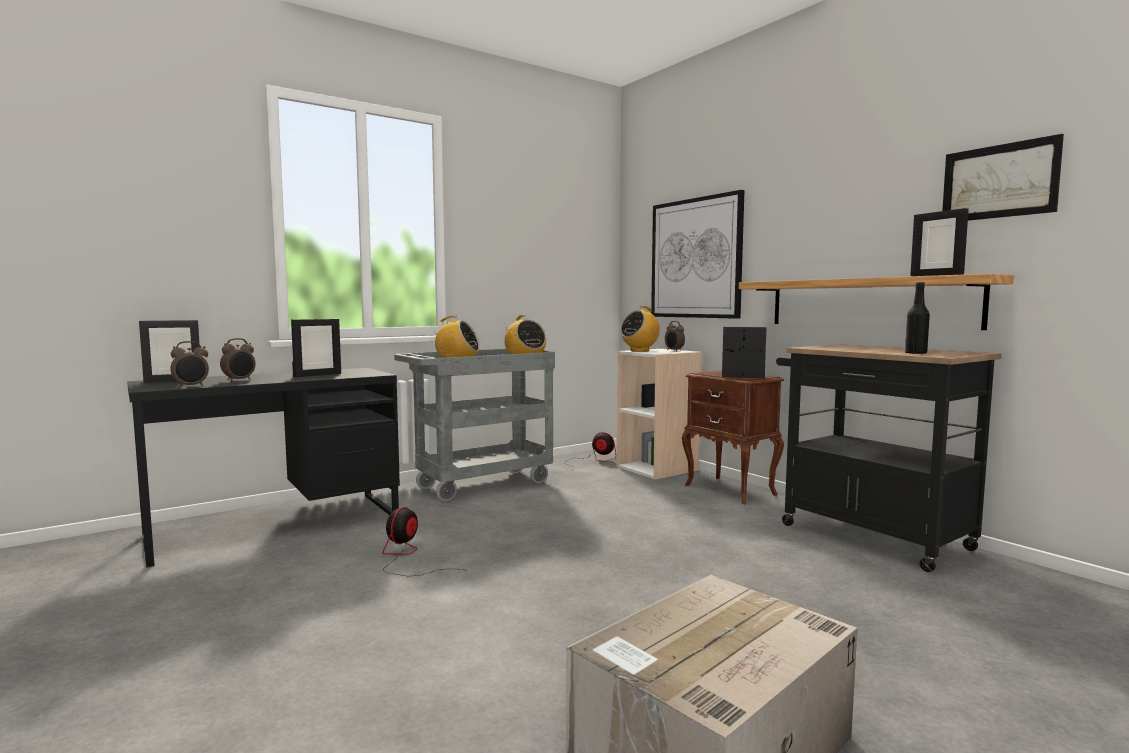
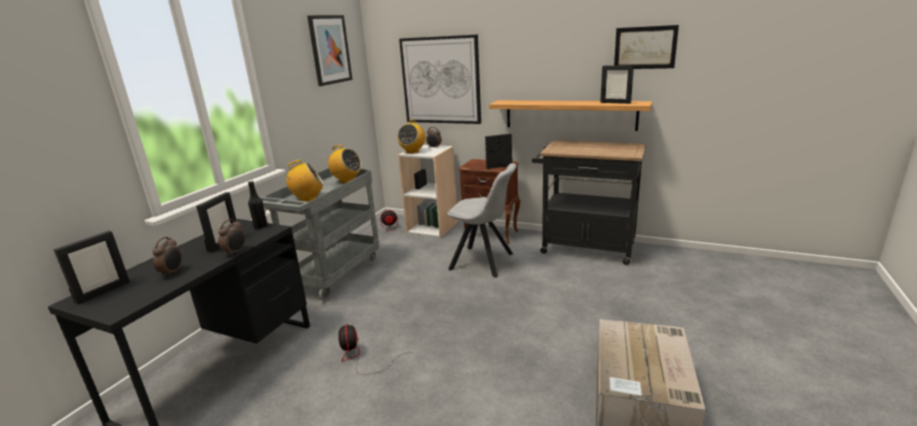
camera: 30 degrees left, 15 degrees up
alarm clock [171,341,209,388] -> alarm clock moved to [218,219,246,256]
black bottle [905,282,930,354] -> black bottle moved to [248,181,268,229]
none -> picture [307,15,352,86]
none -> grey chair [447,163,516,278]

